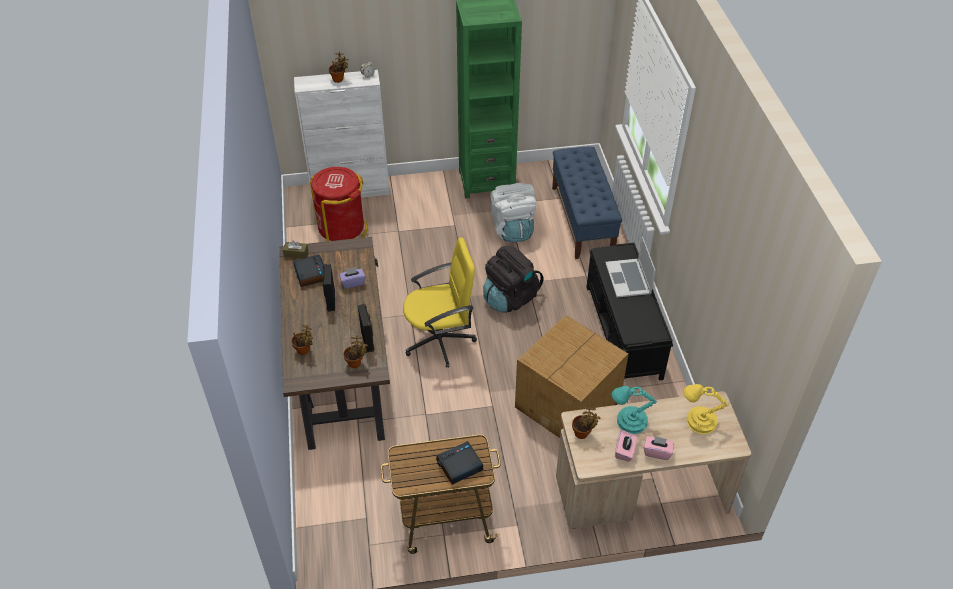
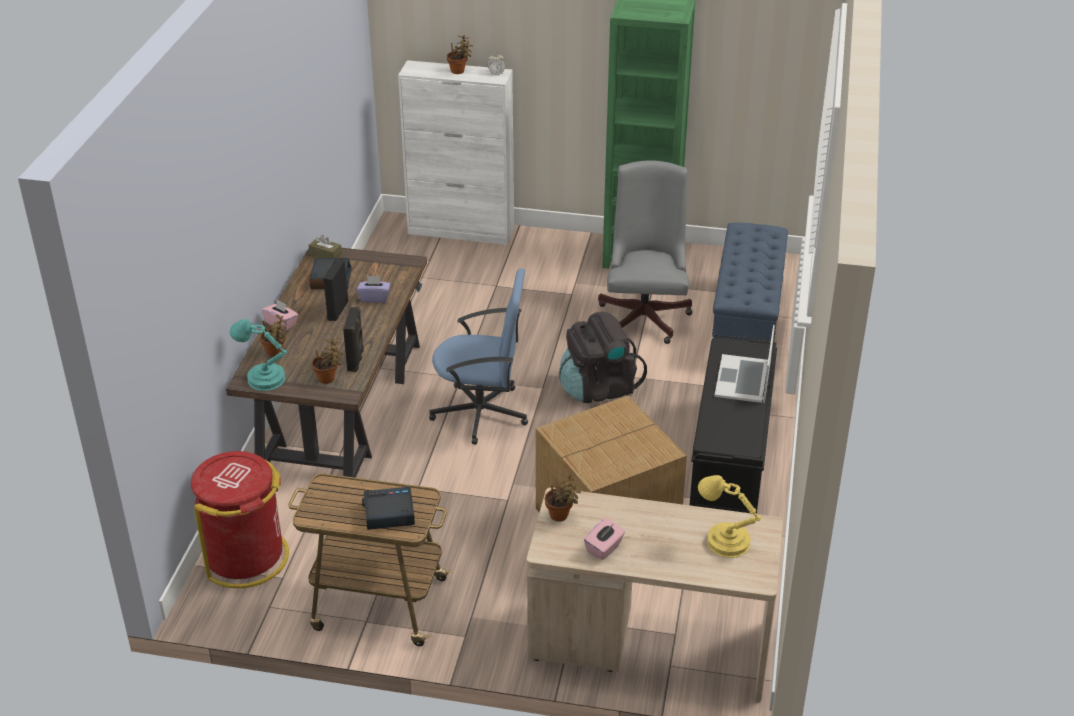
camera: 20 degrees right, 10 degrees down
red trash can [310,167,368,241] -> red trash can moved to [191,451,289,588]
yellow office chair [403,237,477,368] -> blue office chair [429,268,528,445]
white backpack [490,183,537,242] -> grey office chair [598,160,693,344]
turquoise table lamp [611,386,657,434] -> turquoise table lamp moved to [230,319,287,391]
pink tissue box [644,436,674,460] -> pink tissue box moved to [262,300,299,332]

